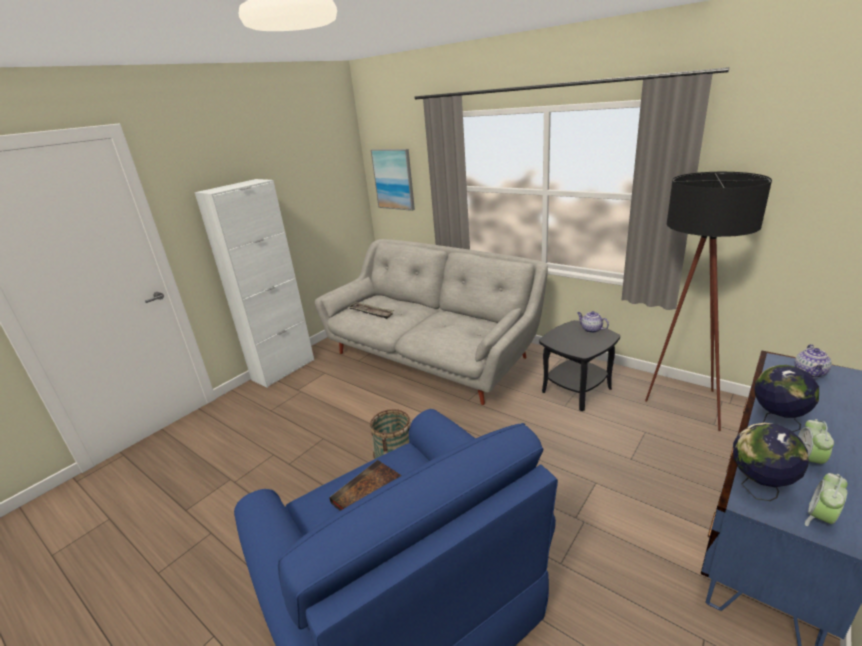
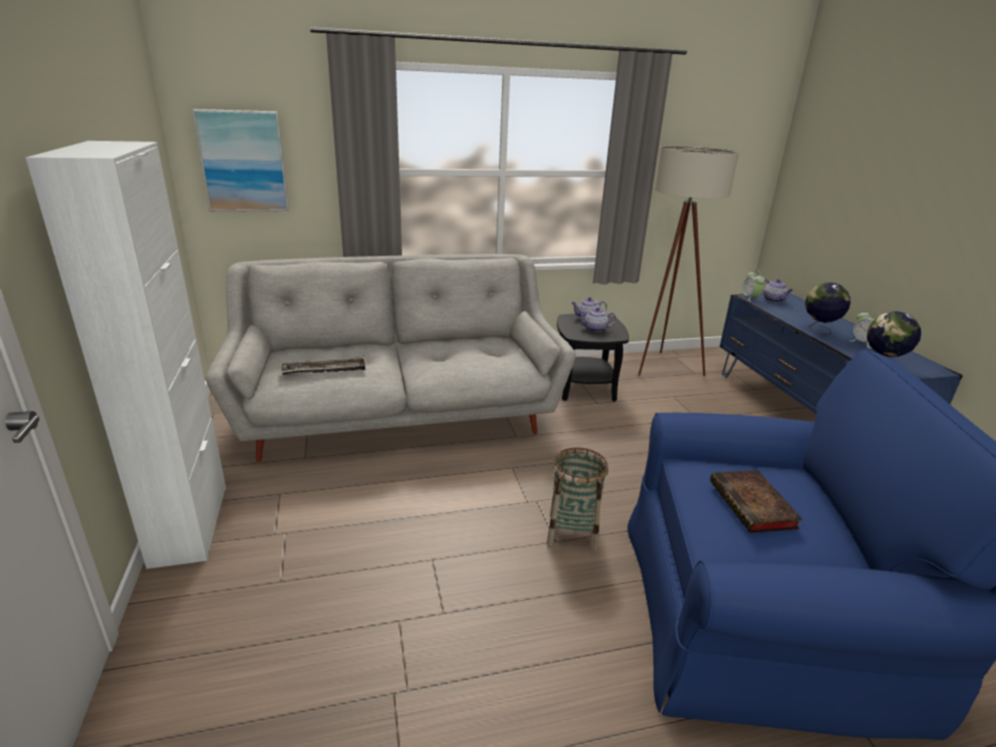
camera: 55 degrees left, 0 degrees up
black floor lamp [645,172,772,431] -> beige floor lamp [638,146,739,376]
alarm clock [805,473,847,526] -> alarm clock moved to [741,270,765,302]
none -> teapot [578,307,616,332]

